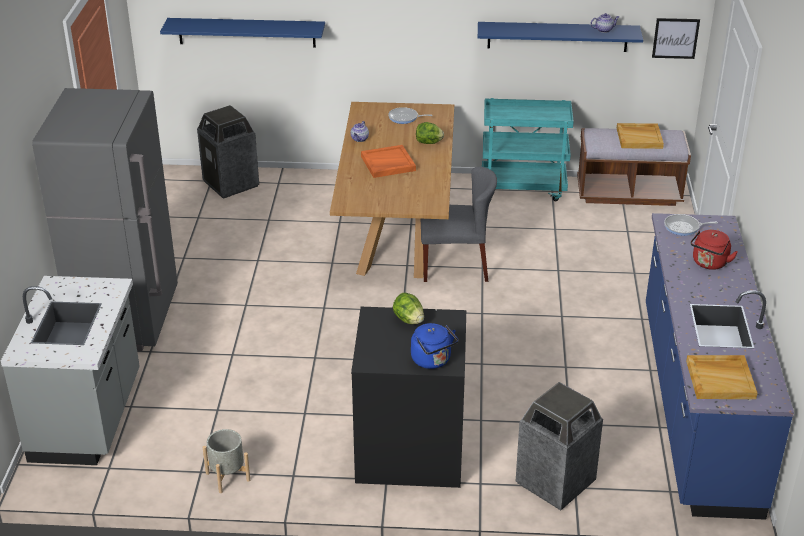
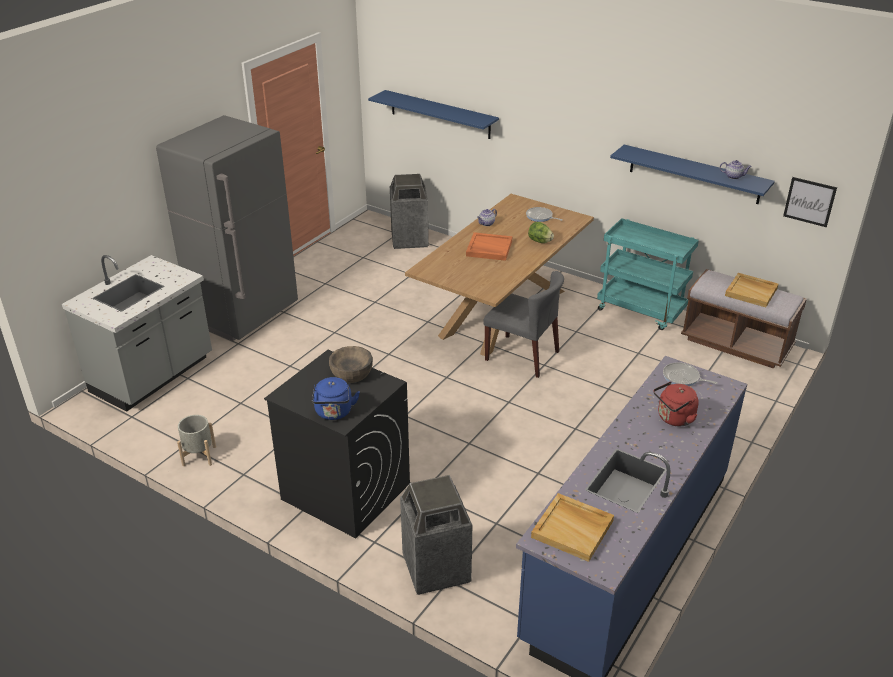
camera: 30 degrees right, 0 degrees up
lettuce [393,292,424,324] -> brown bowl [329,346,373,383]

